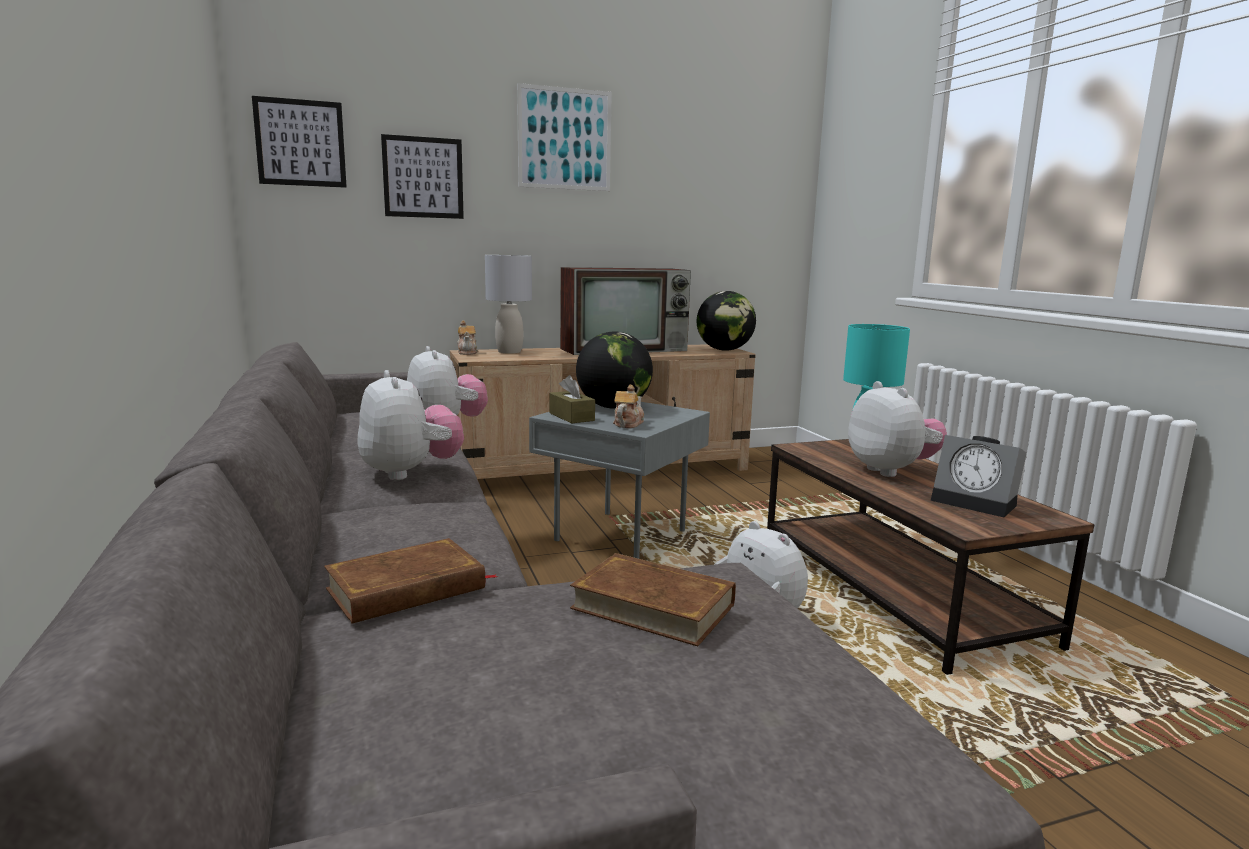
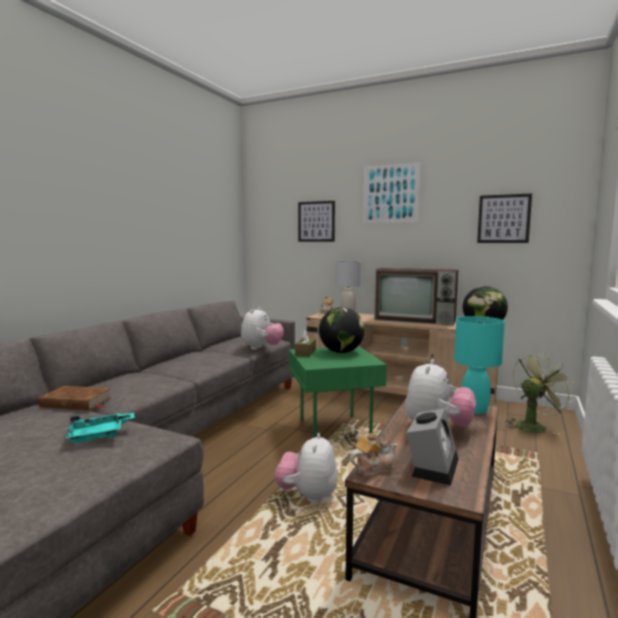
camera: 45 degrees right, 5 degrees down
picture [252,96,347,188] -> picture moved to [477,193,532,243]
plush toy [357,370,464,480] -> none
grey side table [529,402,710,559] -> green side table [289,346,387,438]
brown book [570,553,736,646] -> turquoise tray [65,413,135,443]
teapot [613,385,644,428] -> teapot moved to [350,433,397,477]
alarm clock [931,435,1027,517] -> alarm clock turned 150 degrees counterclockwise [406,408,458,485]
none -> green fan [506,353,575,435]

